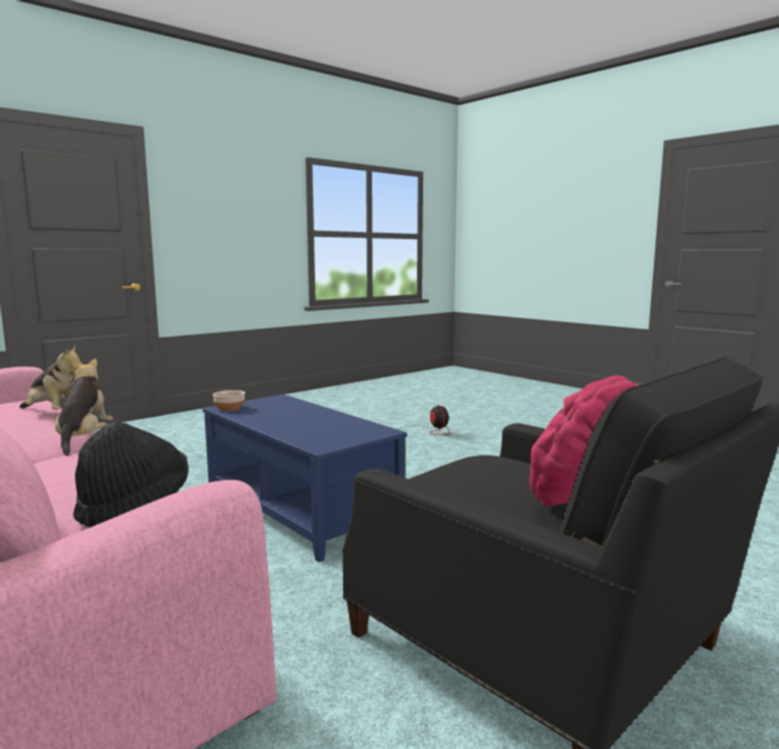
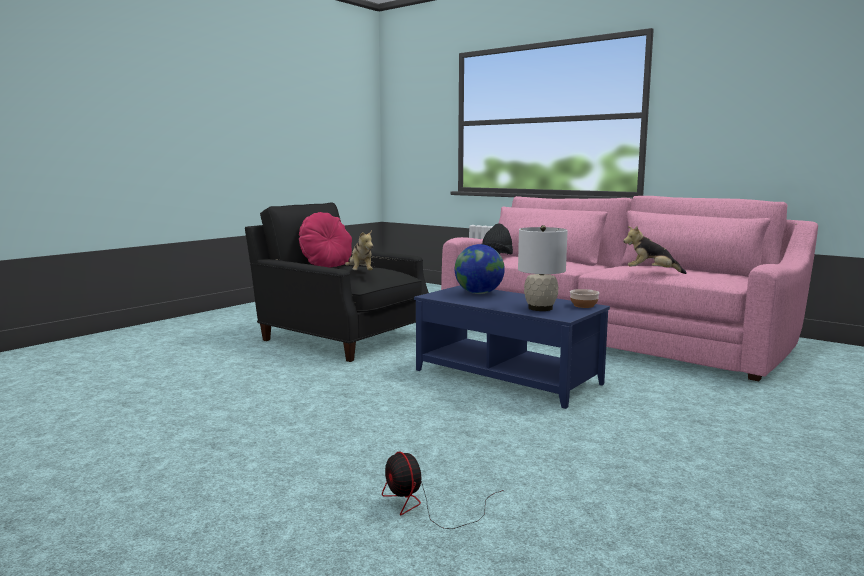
camera: 170 degrees right, 0 degrees up
plush toy [55,359,113,456] -> plush toy moved to [345,230,373,270]
none -> globe [455,244,505,294]
none -> white table lamp [518,225,568,311]

